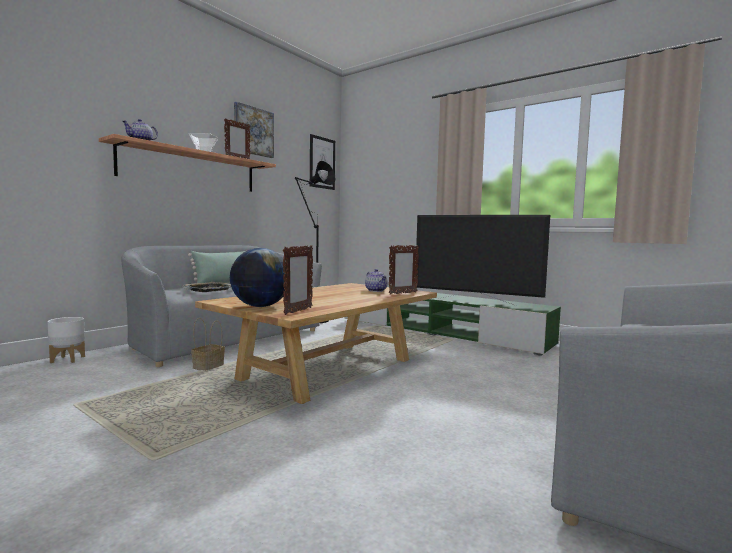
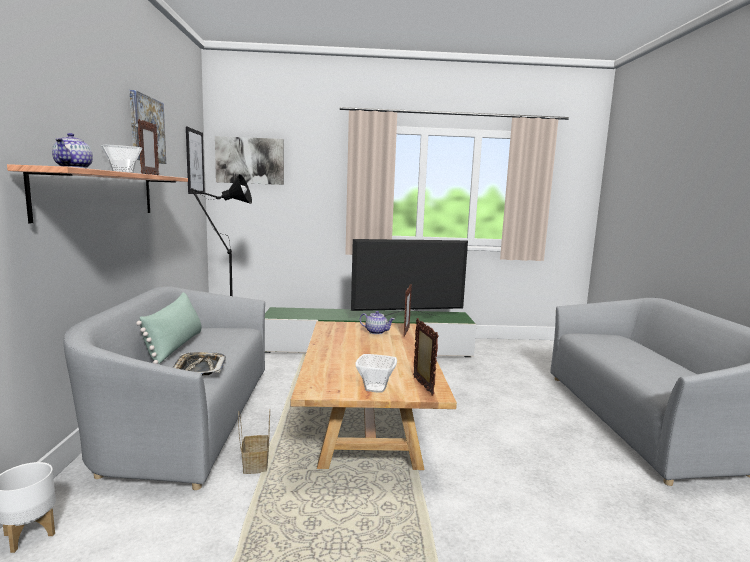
camera: 40 degrees left, 5 degrees up
globe [230,248,286,307] -> bowl [356,354,397,393]
none -> picture [215,136,284,185]

